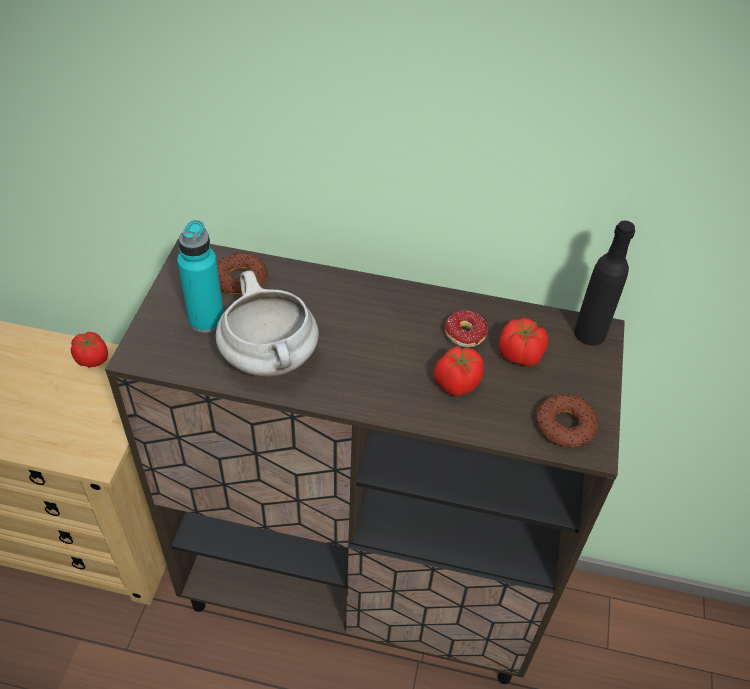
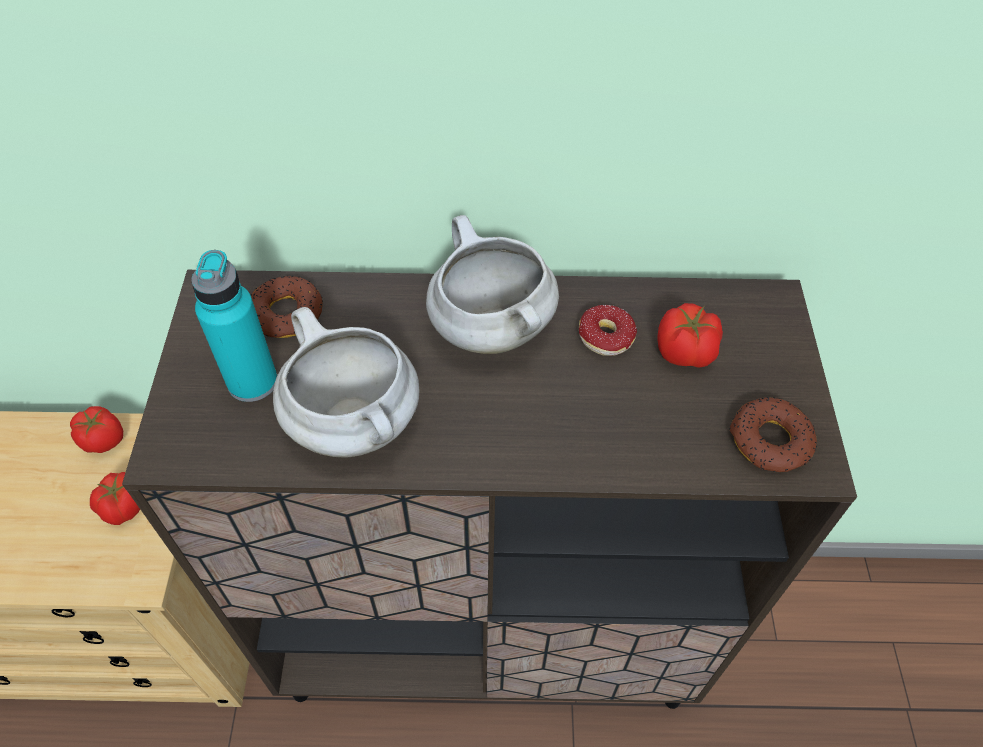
camera: 10 degrees left, 5 degrees up
tomato [434,346,484,396] -> tomato moved to [90,472,140,525]
black bottle [574,221,635,346] -> none
none -> white cooking pot [426,215,559,354]

